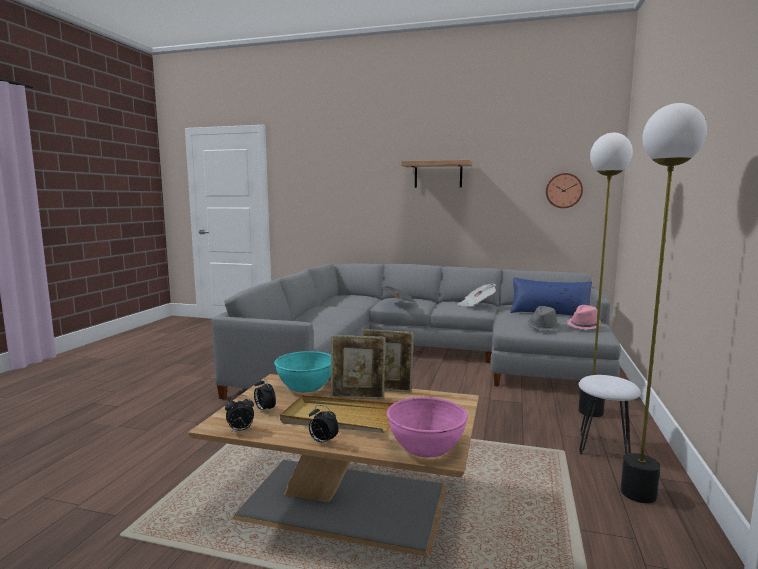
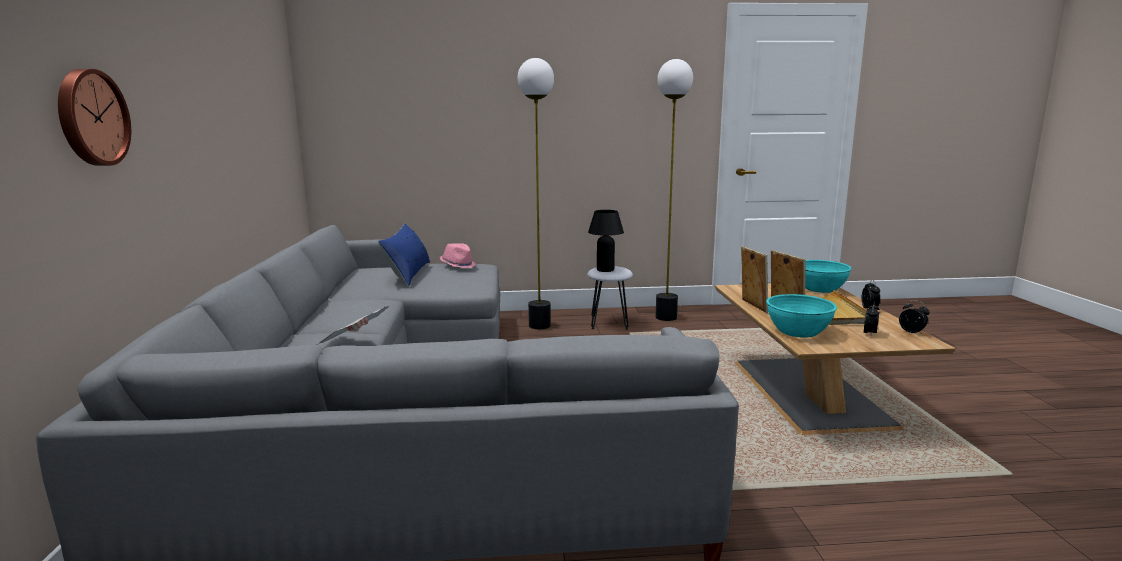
camera: 110 degrees left, 5 degrees up
pink bowl [387,397,468,457] -> turquoise bowl [805,260,852,293]
shelf [401,160,472,188] -> none
newspaper [458,284,496,307] -> none
grey hat [527,306,561,331] -> none
wall clock [546,173,583,208] -> wall clock moved to [58,69,131,166]
none -> black table lamp [588,210,624,272]

